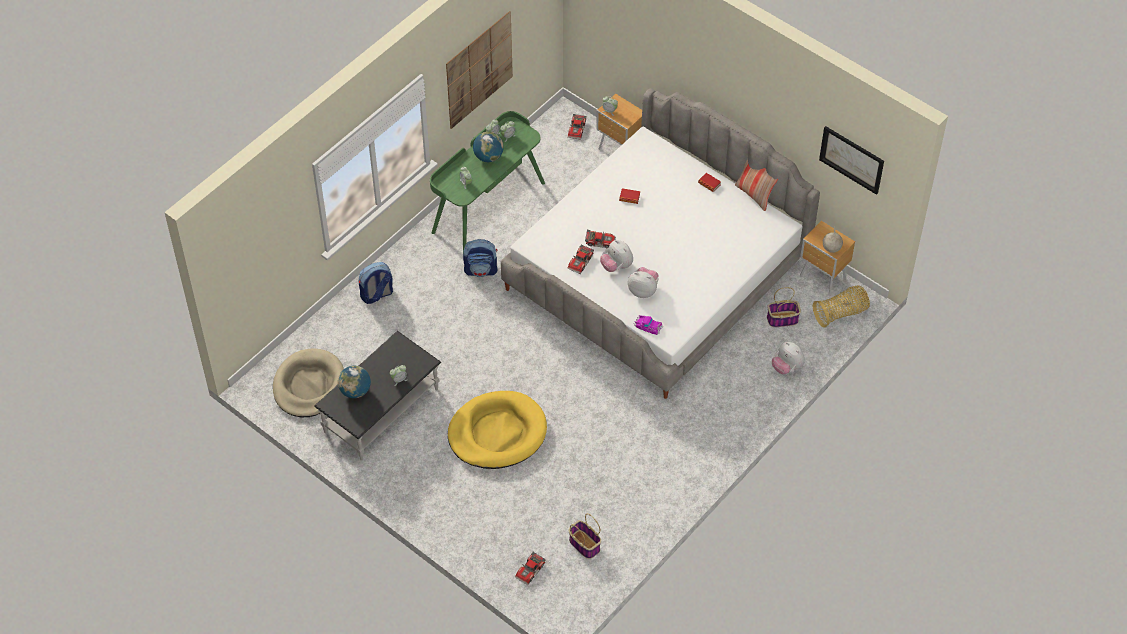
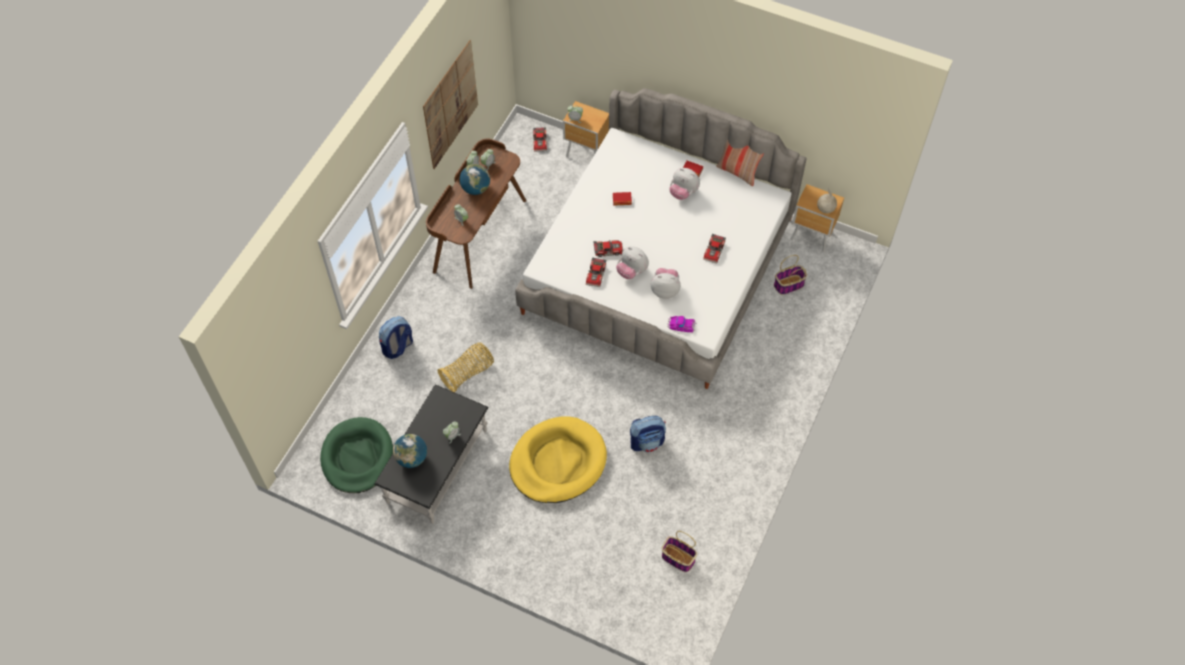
camera: 15 degrees left, 5 degrees up
beige dog bed [273,349,344,417] -> green dog bed [320,417,393,493]
green desk [430,111,545,252] -> brown desk [426,139,526,289]
backpack [463,239,498,277] -> backpack moved to [630,416,666,452]
toy car [515,552,546,585] -> toy car moved to [703,234,726,264]
plush toy [772,342,805,374] -> plush toy moved to [669,168,700,200]
basket [813,286,870,328] -> basket moved to [438,342,494,393]
picture [819,126,884,195] -> none

